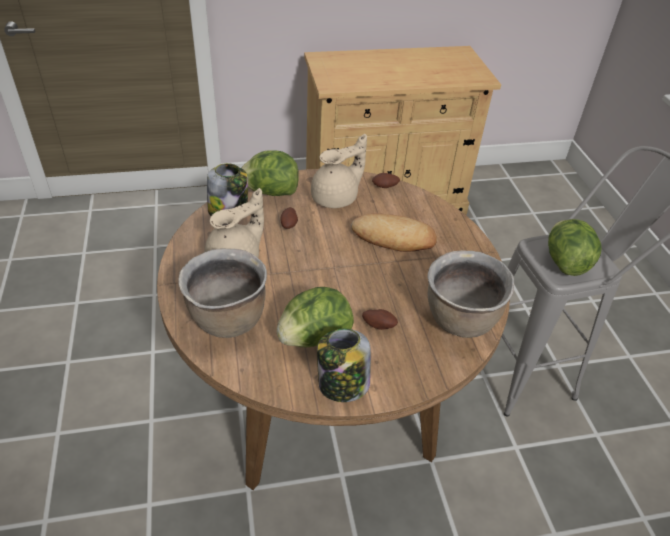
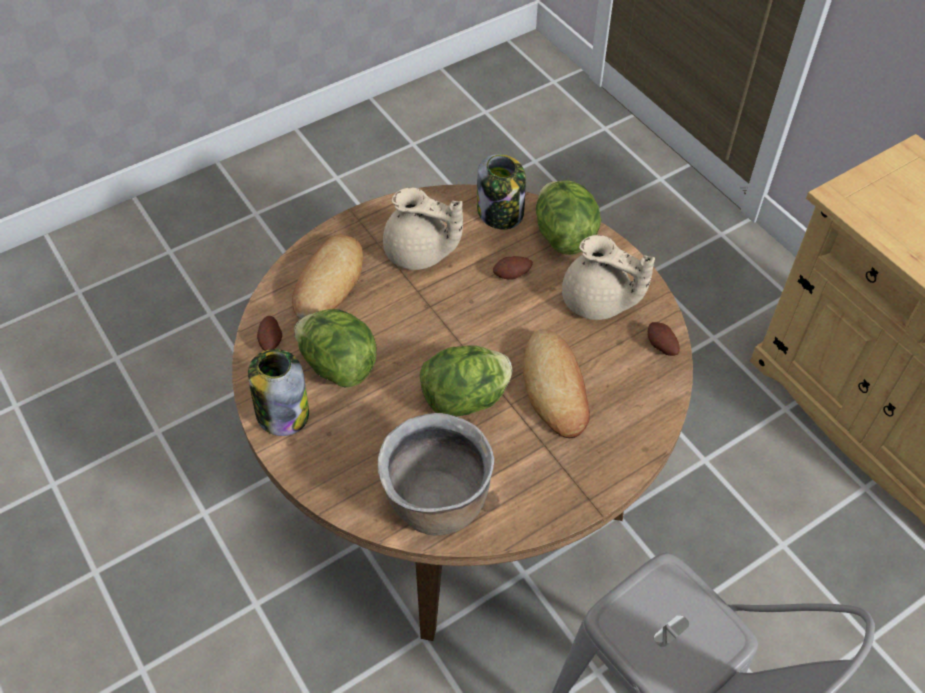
camera: 70 degrees right, 10 degrees up
brown cooking pot [178,248,267,338] -> bread [292,235,363,319]
potato [362,309,398,330] -> potato moved to [257,316,282,351]
lettuce [548,219,602,276] -> lettuce moved to [420,345,512,416]

